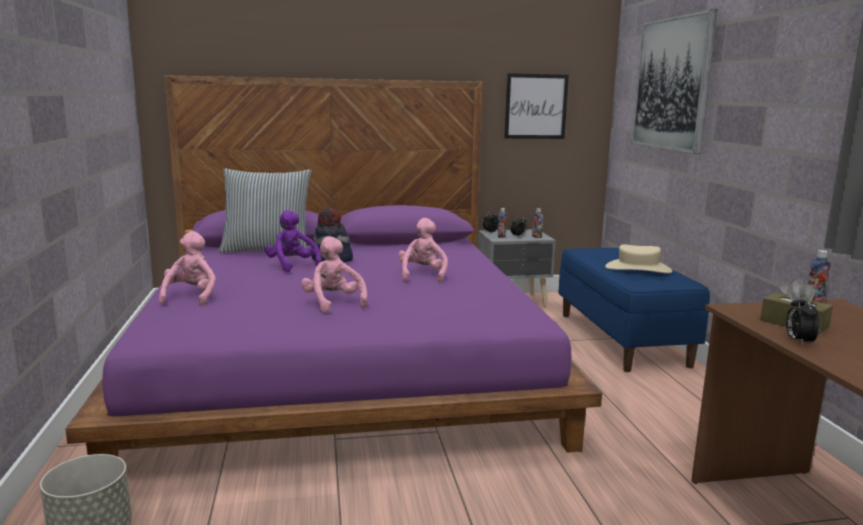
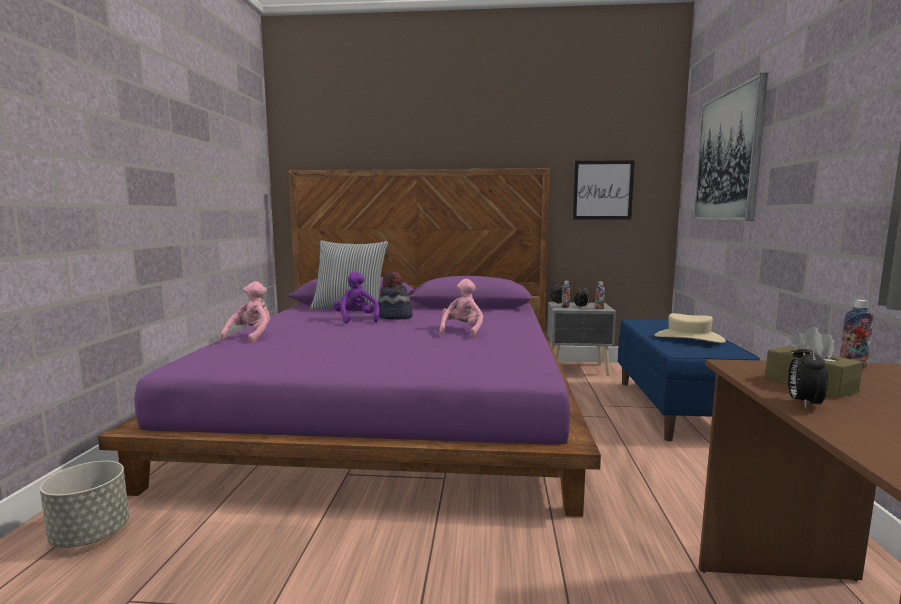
camera: 15 degrees right, 5 degrees down
pink plush toy [301,236,367,312] -> none

